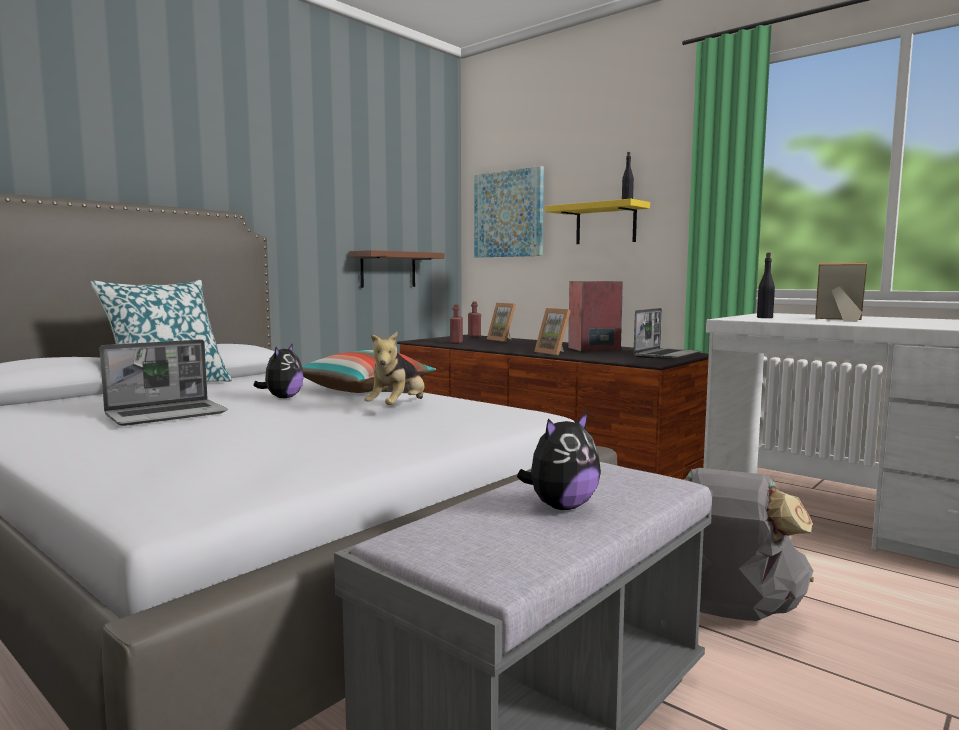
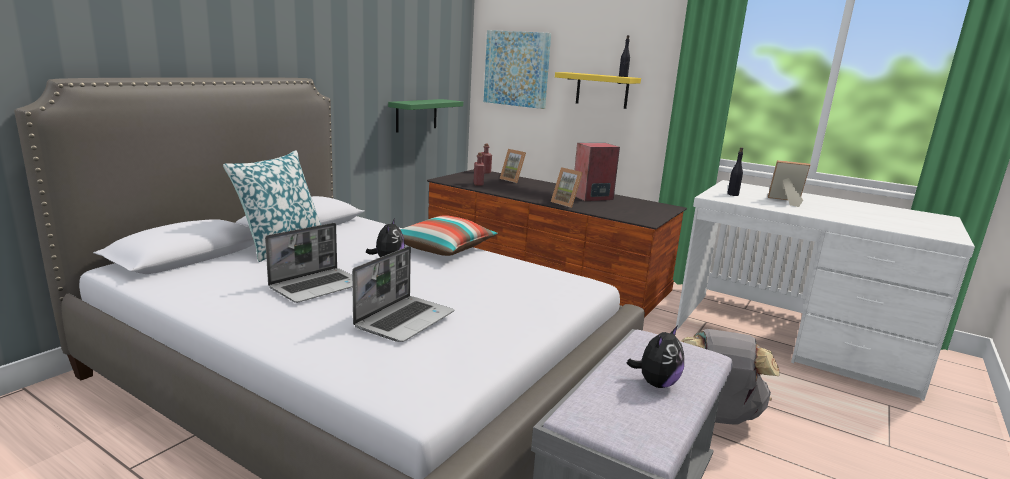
camera: 10 degrees left, 10 degrees up
brown shelf [349,250,445,288] -> green shelf [388,99,463,133]
plush toy [364,332,425,405] -> none
laptop [633,308,701,360] -> laptop moved to [352,246,454,342]

